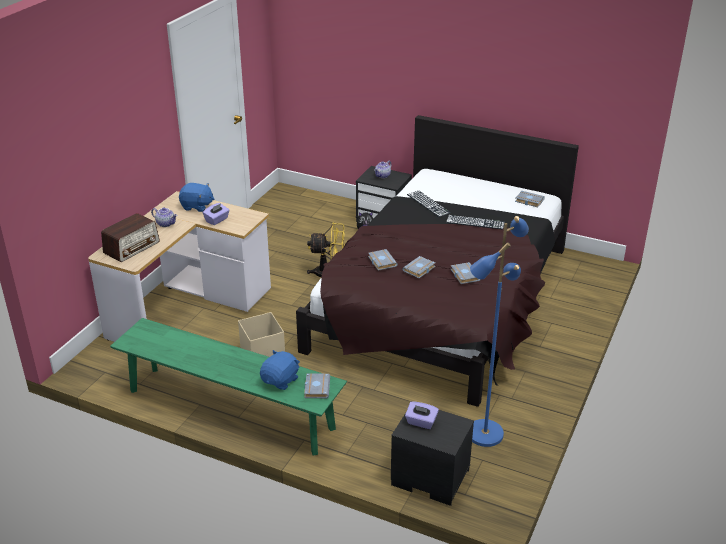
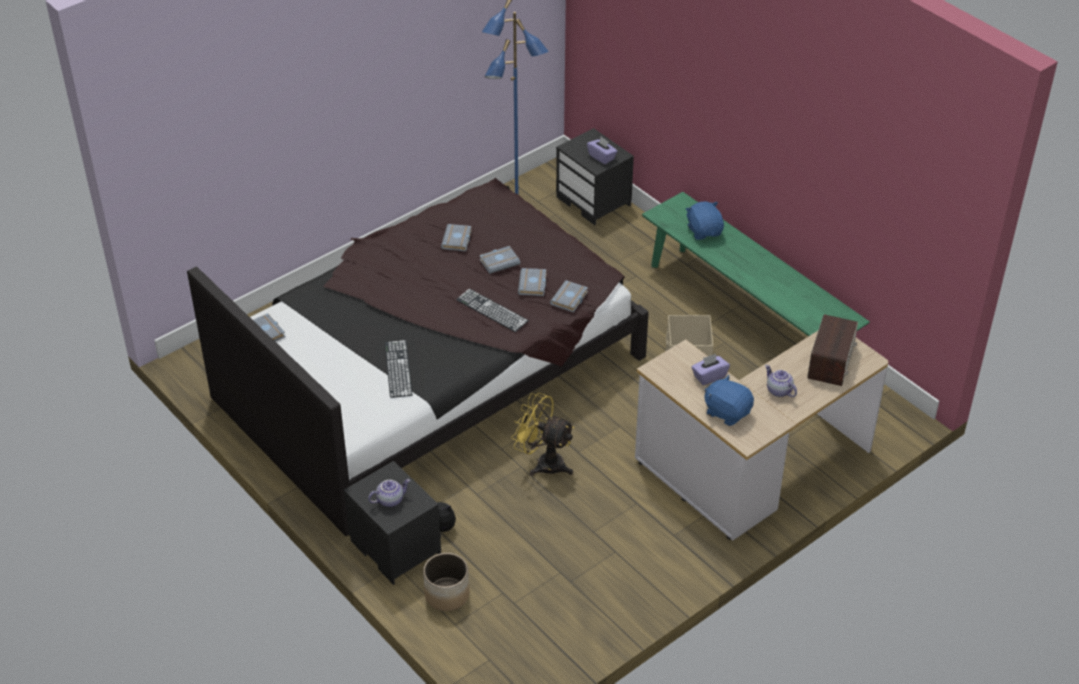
camera: 155 degrees left, 10 degrees up
radio [101,213,160,262] -> radio turned 135 degrees clockwise [807,314,858,386]
blue plush toy [260,350,300,390] -> blue plush toy turned 105 degrees clockwise [686,201,724,240]
grey book [304,373,330,398] -> grey book moved to [550,280,588,313]
keyboard [446,215,505,230] -> keyboard moved to [456,289,529,332]
none -> planter [423,553,470,611]

